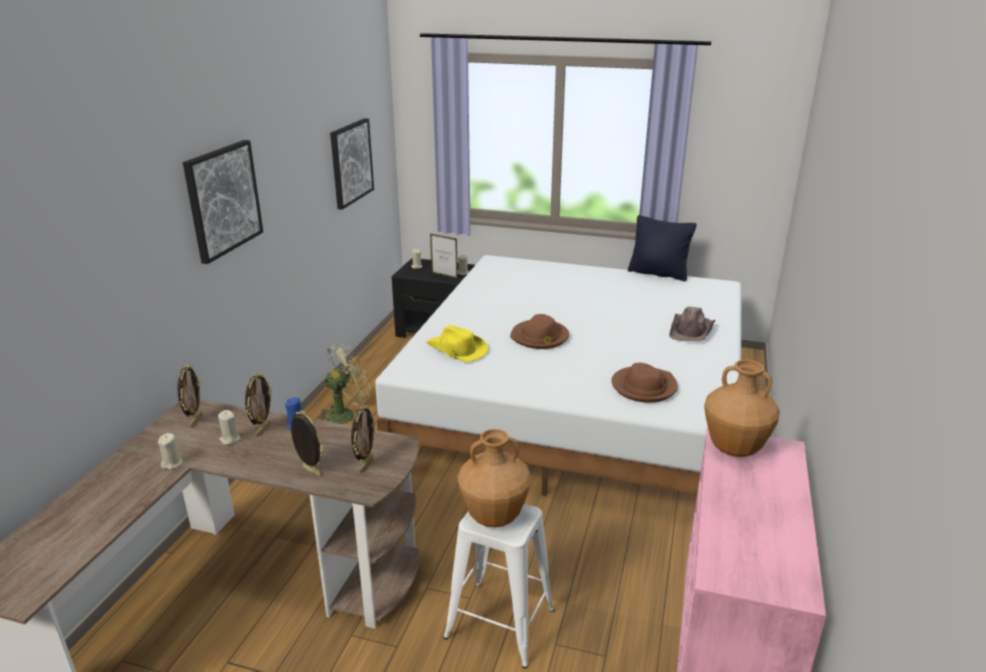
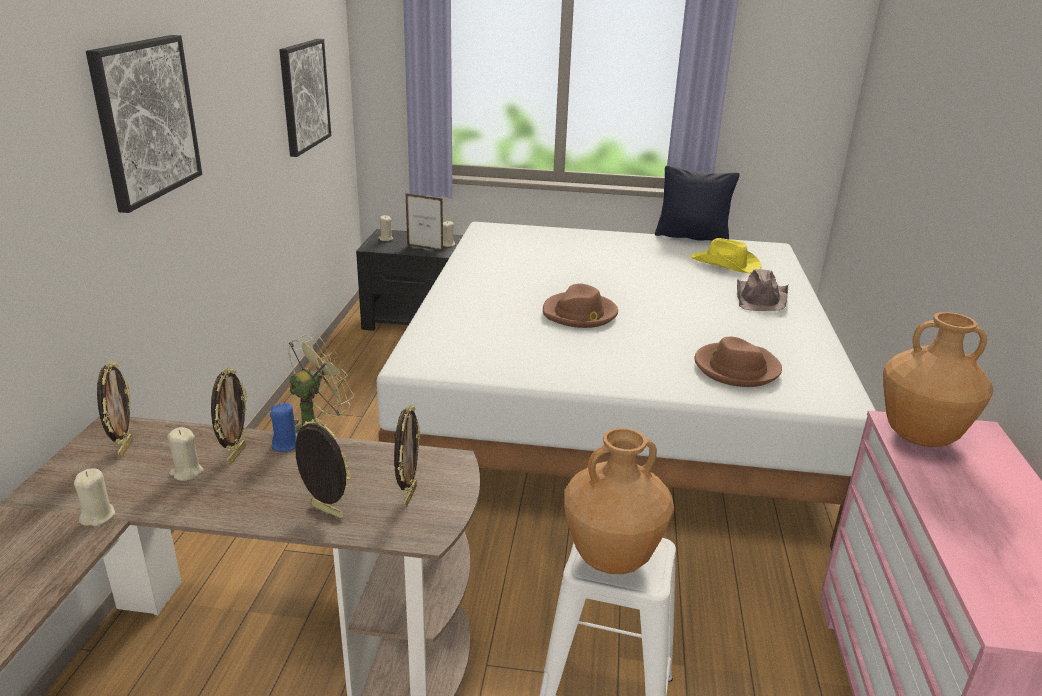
camera: 10 degrees left, 0 degrees up
yellow hat [426,325,488,362] -> yellow hat moved to [691,238,761,273]

